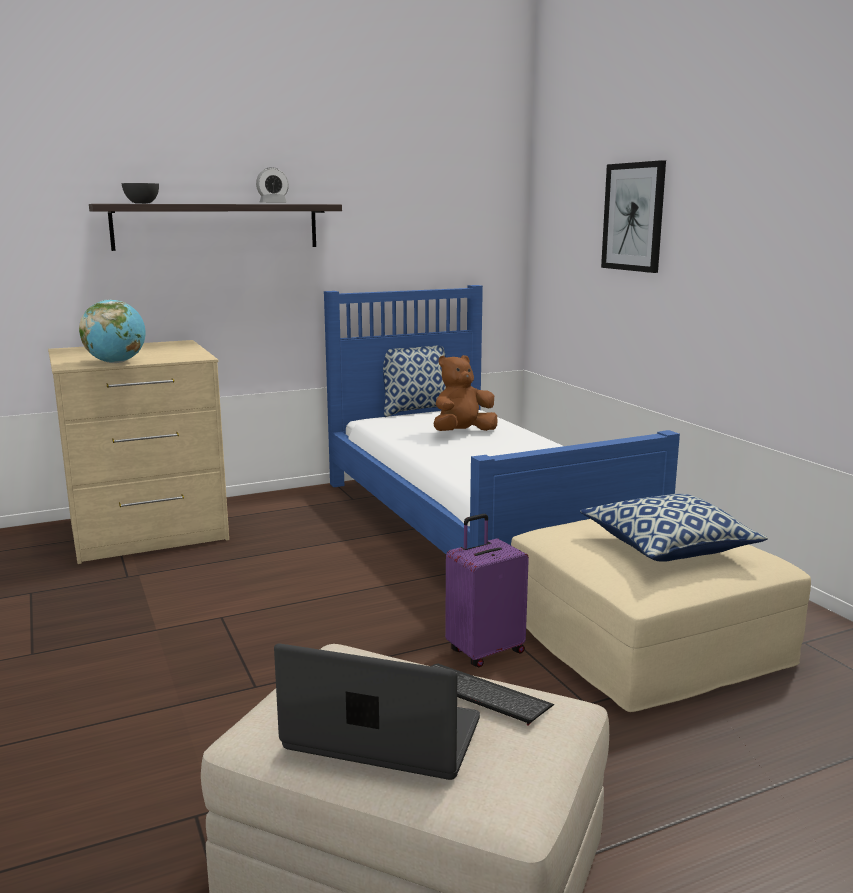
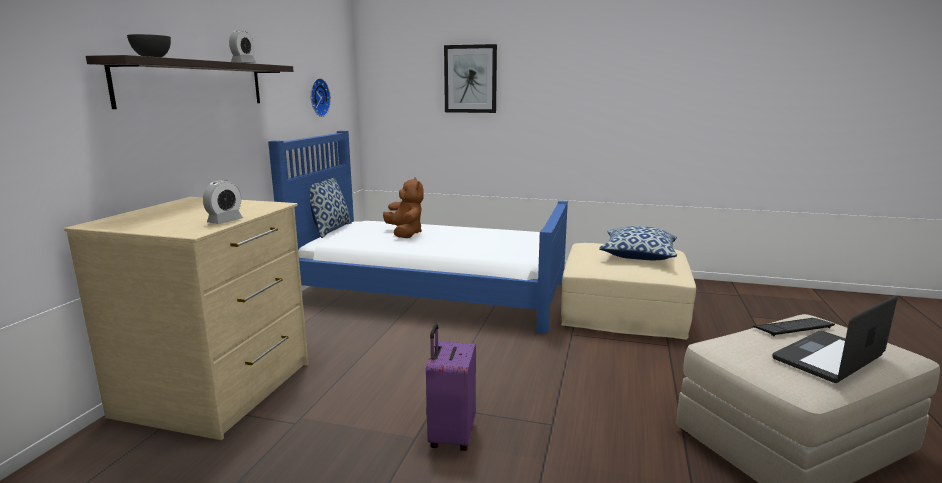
camera: 50 degrees left, 0 degrees up
globe [79,300,146,363] -> alarm clock [203,180,243,224]
brown plush toy [434,355,497,431] -> brown plush toy turned 150 degrees clockwise [383,177,424,238]
purple suitcase [445,514,529,667] -> purple suitcase moved to [426,324,476,451]
none -> wall clock [311,78,331,117]

